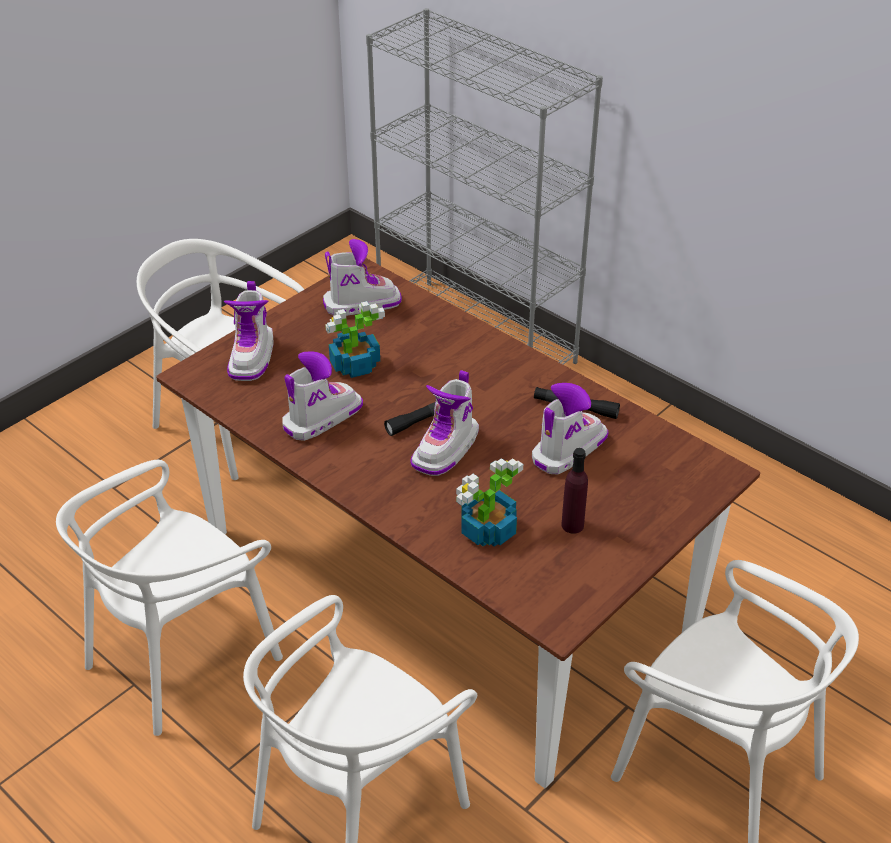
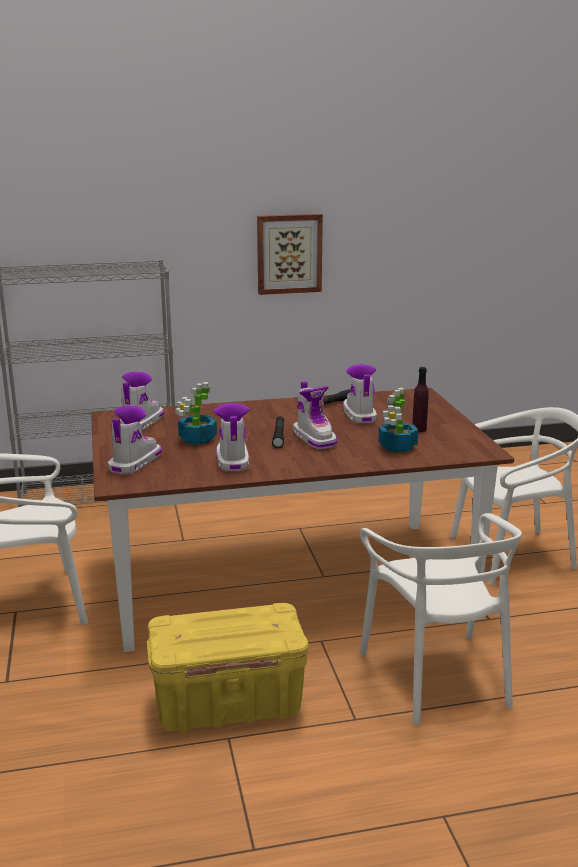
camera: 55 degrees left, 20 degrees down
white chair [56,460,283,736] -> yellow storage box [147,603,309,733]
boot [224,281,274,381] -> boot turned 105 degrees counterclockwise [108,406,162,475]
none -> picture [257,214,323,295]

